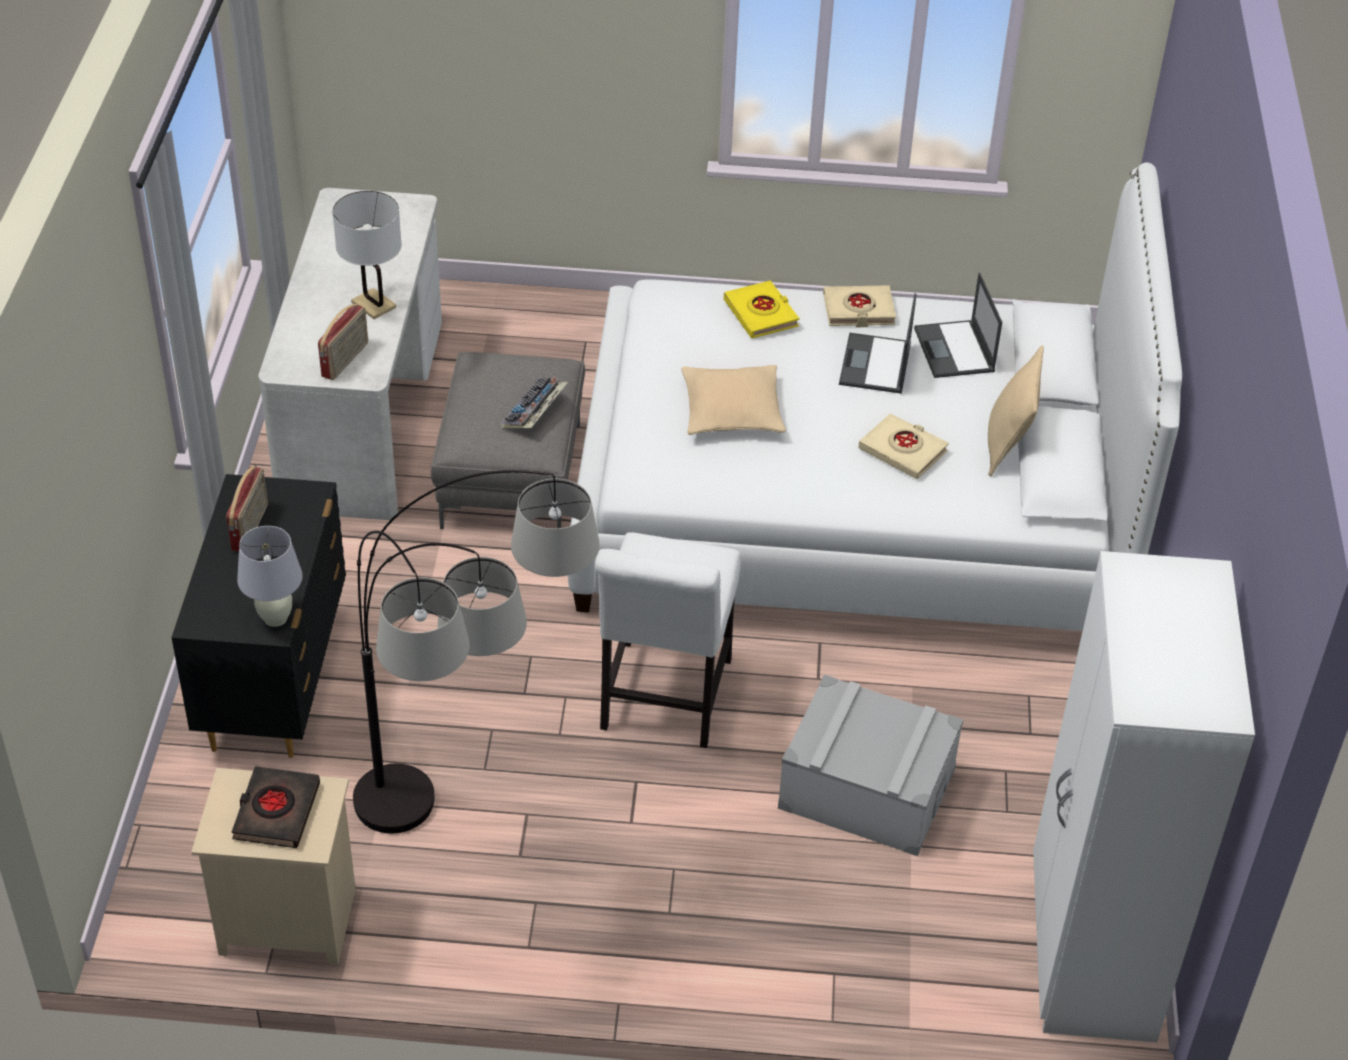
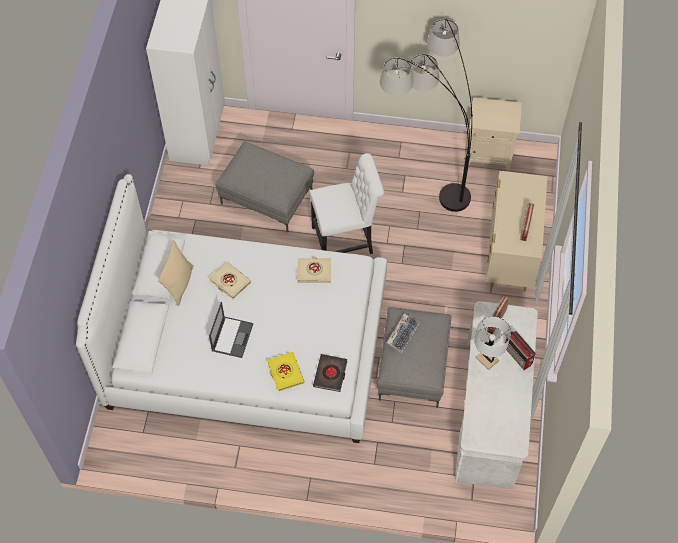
camera: 175 degrees left, 15 degrees up
black dresser [171,474,346,758] -> beige dresser [486,171,547,292]
black book [232,766,320,848] -> black book moved to [313,354,347,392]
white table lamp [237,526,303,627] -> none
white chair [595,532,741,748] -> white chair turned 60 degrees clockwise [309,153,384,254]
beige pillow [681,365,786,435] -> none
grey storage box [778,674,964,856] -> grey ottoman [216,141,314,232]
beige book [823,285,896,327] -> beige book moved to [298,257,331,283]
laptop [914,273,1002,378] -> none
none -> radio [505,331,536,370]

